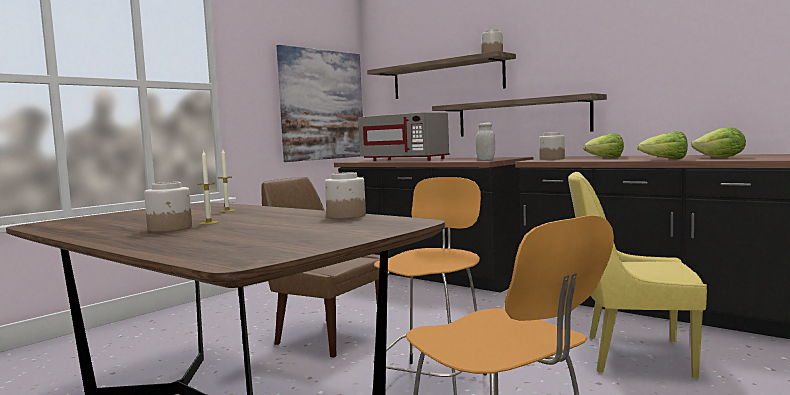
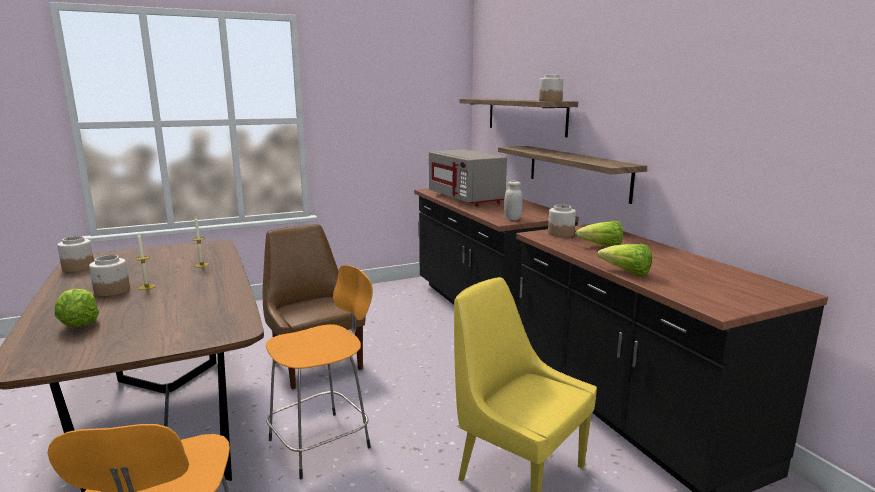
camera: 25 degrees right, 10 degrees up
picture [277,45,363,162] -> none
jar [325,172,366,219] -> jar moved to [57,236,94,272]
lettuce [691,127,746,158] -> lettuce moved to [55,289,99,327]

